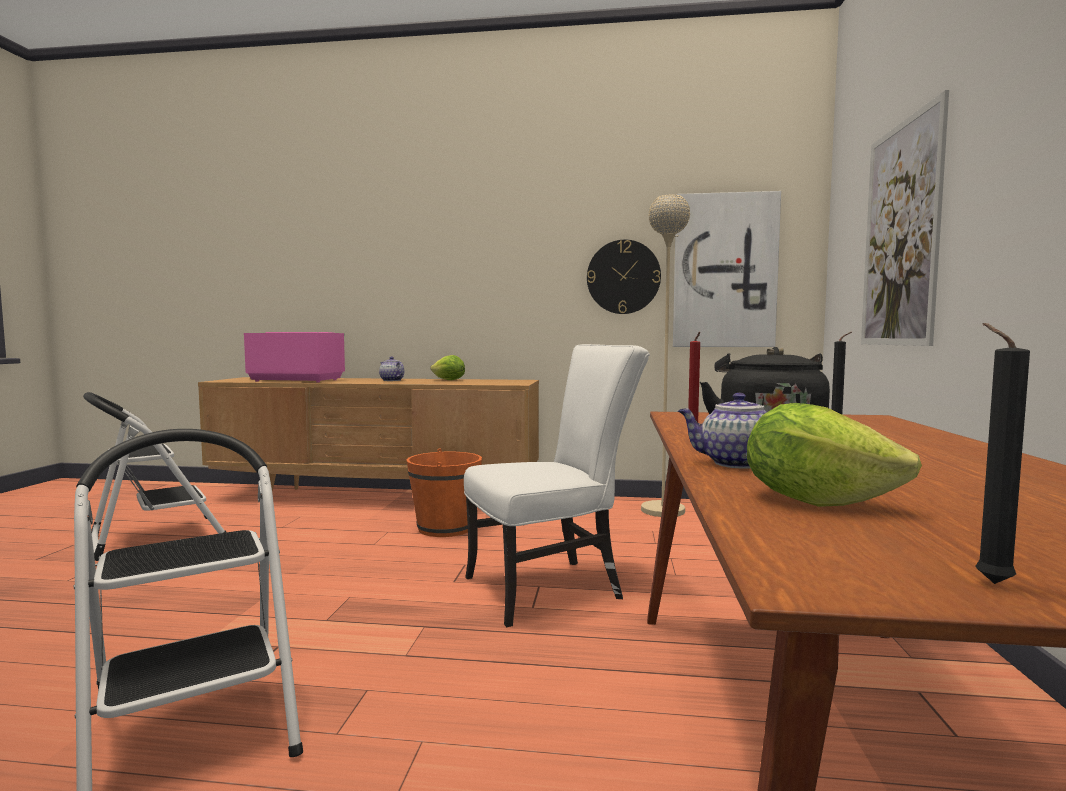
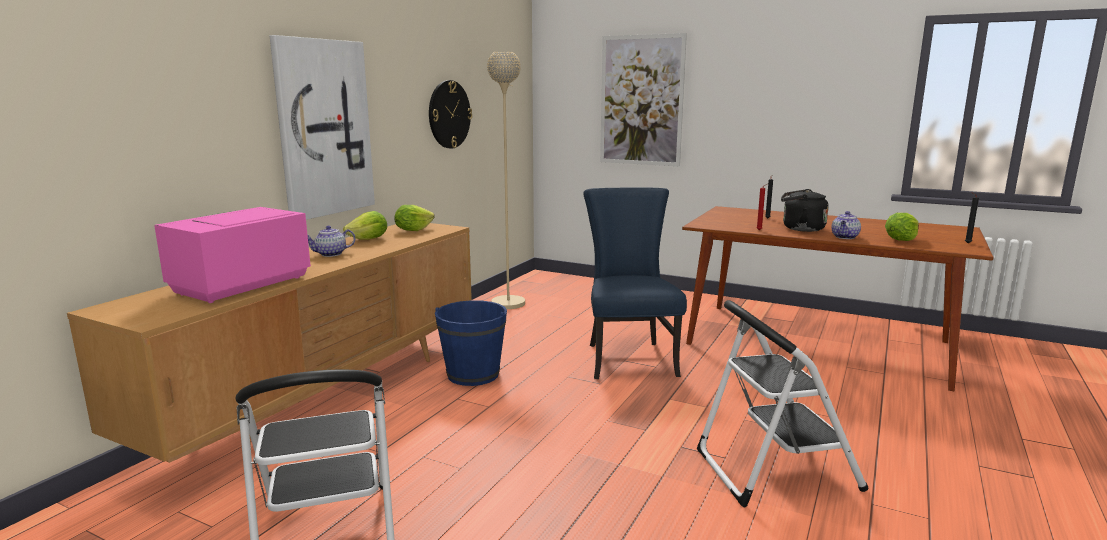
camera: 70 degrees left, 10 degrees up
orange bucket [406,448,482,537] -> blue bucket [435,300,507,386]
white chair [464,344,650,627] -> blue chair [583,187,687,379]
picture [673,191,781,347] -> picture moved to [270,35,375,220]
none -> lettuce [394,205,435,231]

